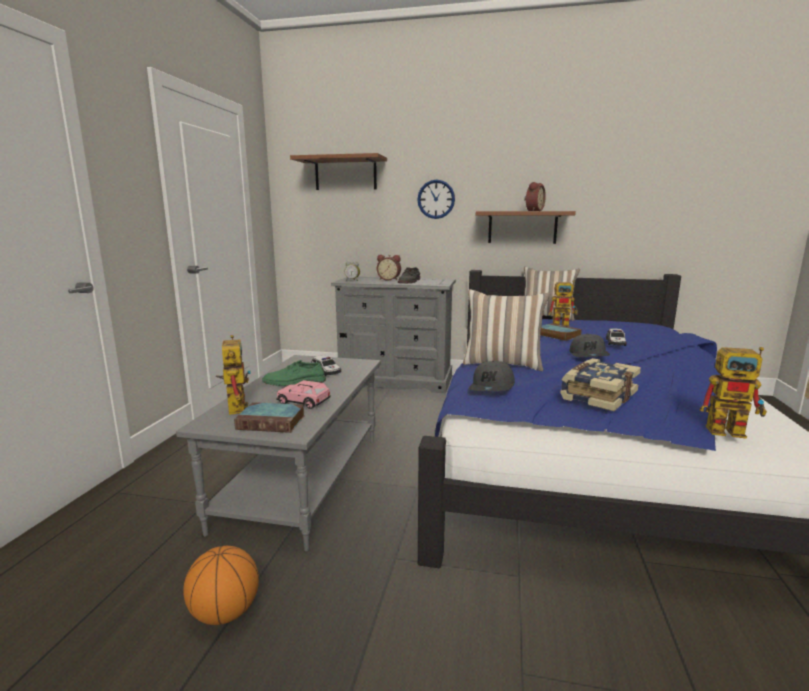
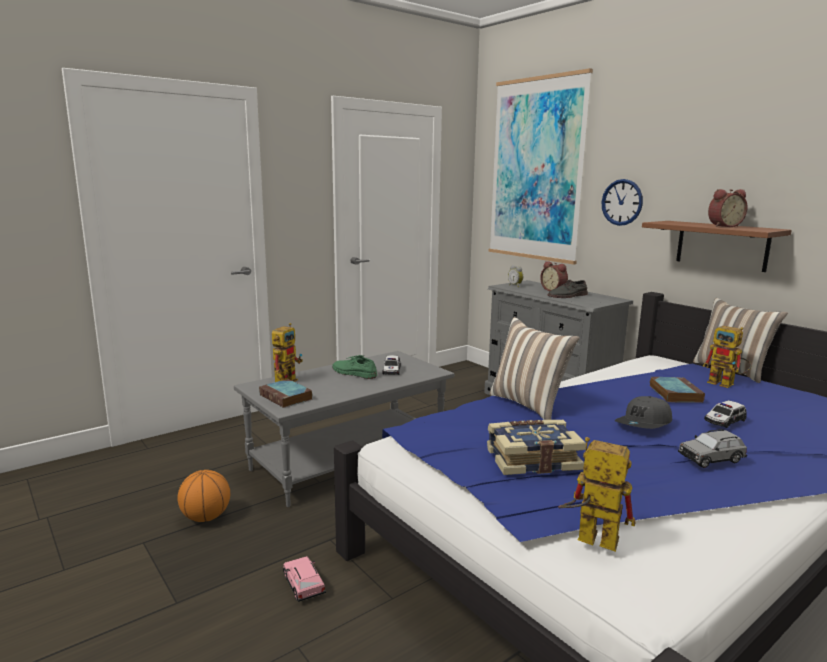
camera: 40 degrees right, 0 degrees up
pink toy car [276,380,331,409] -> pink toy car moved to [283,556,326,602]
brown shelf [290,153,387,190] -> picture [489,68,593,265]
grey cap [469,361,515,391] -> none
toy robot [699,347,767,439] -> toy robot turned 150 degrees clockwise [558,437,635,552]
none -> grey toy car [678,429,747,468]

